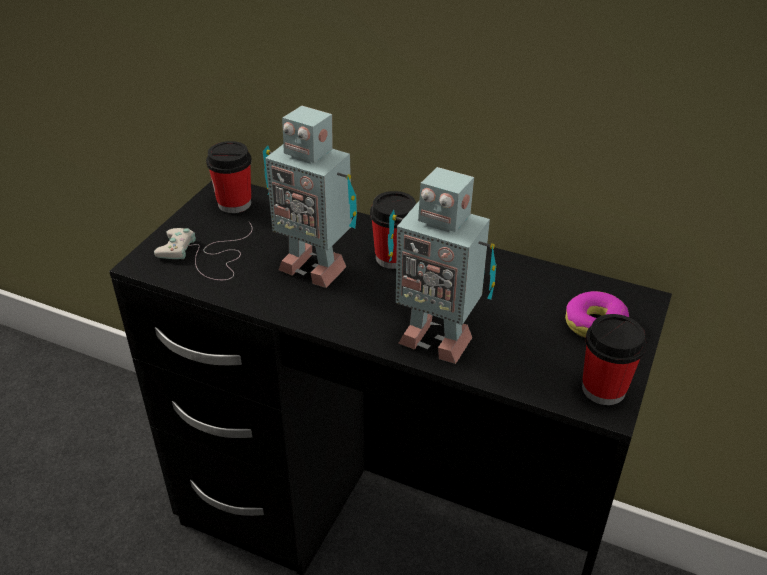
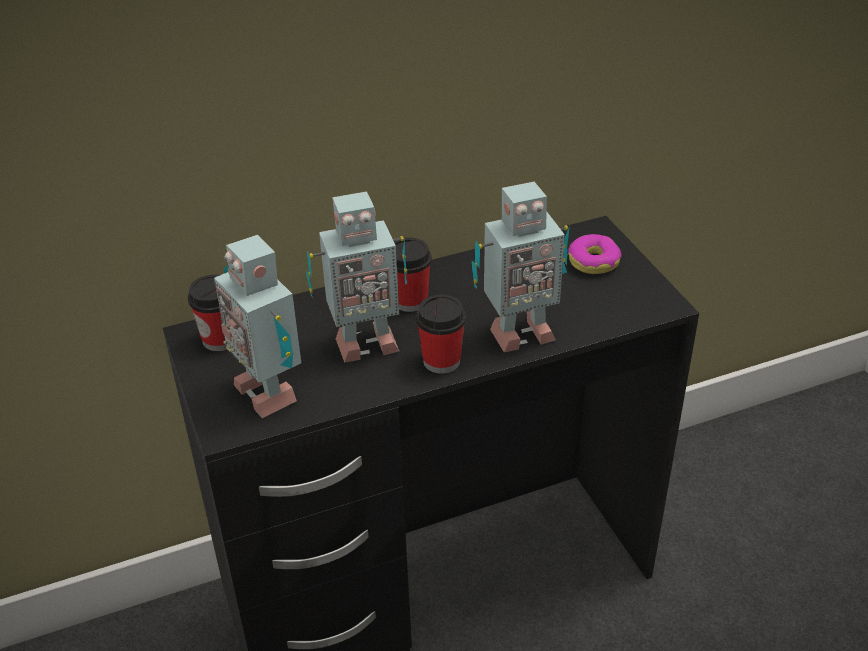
camera: 45 degrees left, 0 degrees up
white game controller [154,222,253,280] -> toy robot [214,235,301,418]
cup [582,314,646,405] -> cup moved to [416,295,466,374]

